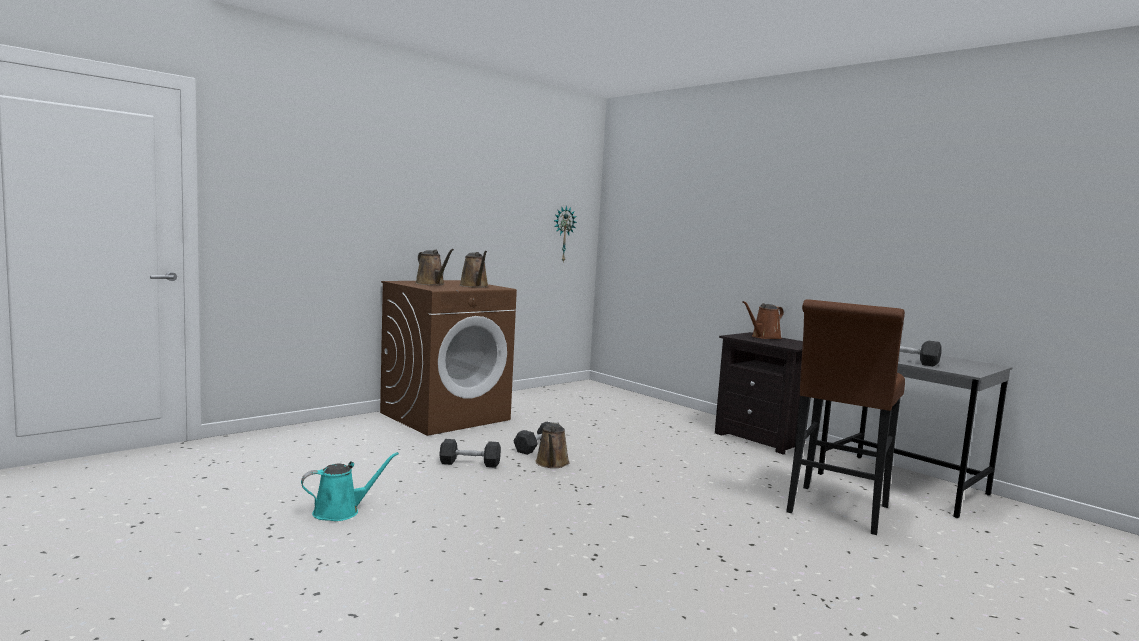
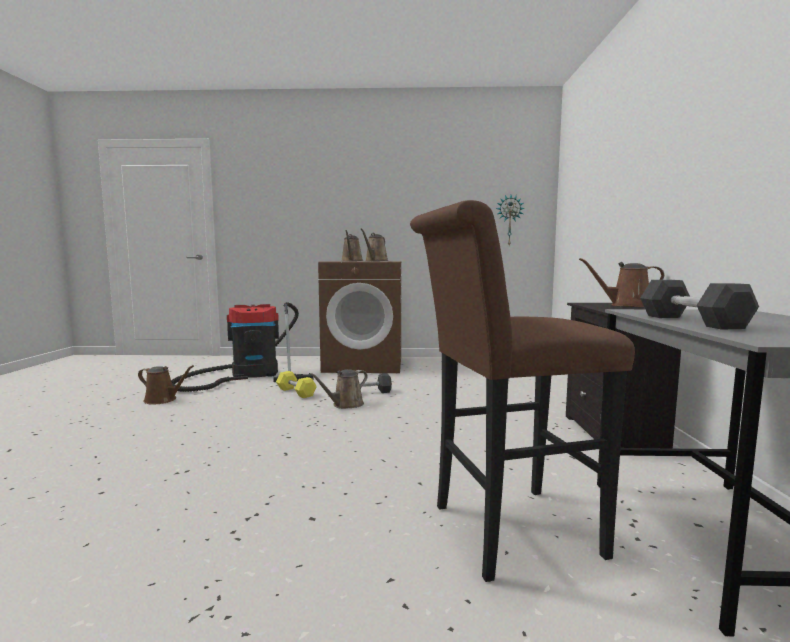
camera: 45 degrees right, 0 degrees up
turquoise watering can [301,452,399,521] -> brown watering can [138,365,194,405]
grey dumbbell [439,439,501,468] -> yellow dumbbell [276,371,317,398]
none -> vacuum cleaner [171,302,313,392]

